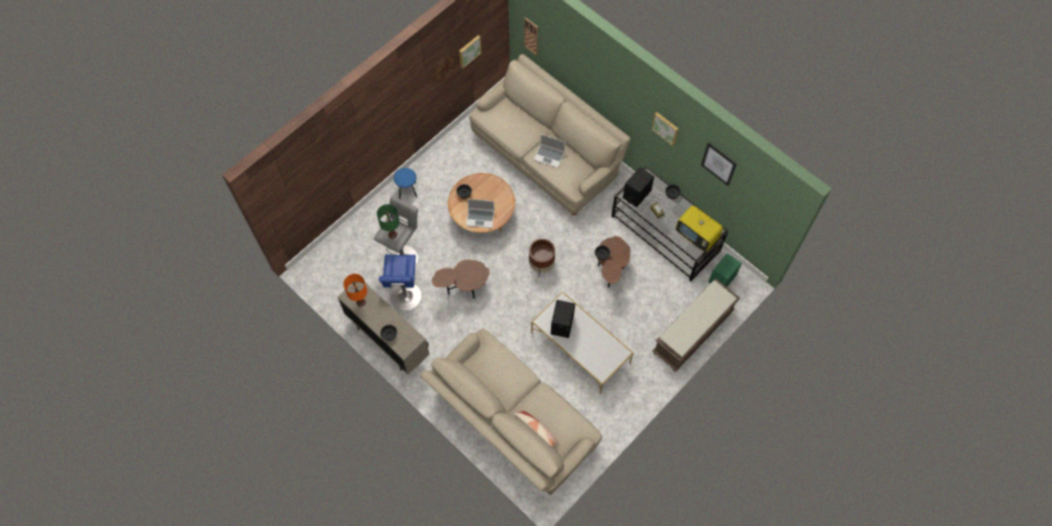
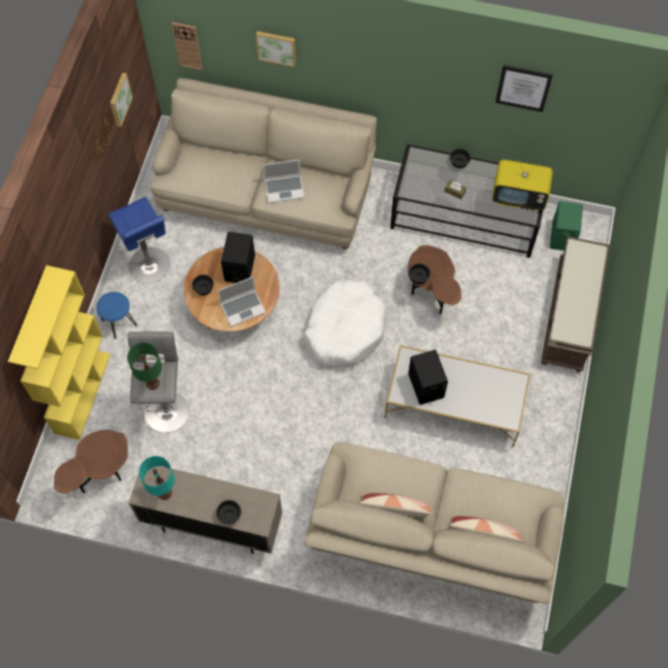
camera: 30 degrees left, 0 degrees up
orange table lamp [343,274,367,307] -> turquoise table lamp [139,456,175,500]
blue stool [379,254,422,311] -> blue stool moved to [108,197,170,284]
brown side table [432,260,489,298] -> brown side table moved to [54,430,128,494]
brown planter [529,239,555,273] -> white dog bed [304,280,386,368]
black speaker [623,167,654,207] -> black speaker moved to [221,232,255,283]
picture [652,112,679,146] -> picture moved to [256,31,296,67]
none -> yellow bookcase [8,265,111,440]
none -> pillow [360,493,433,517]

